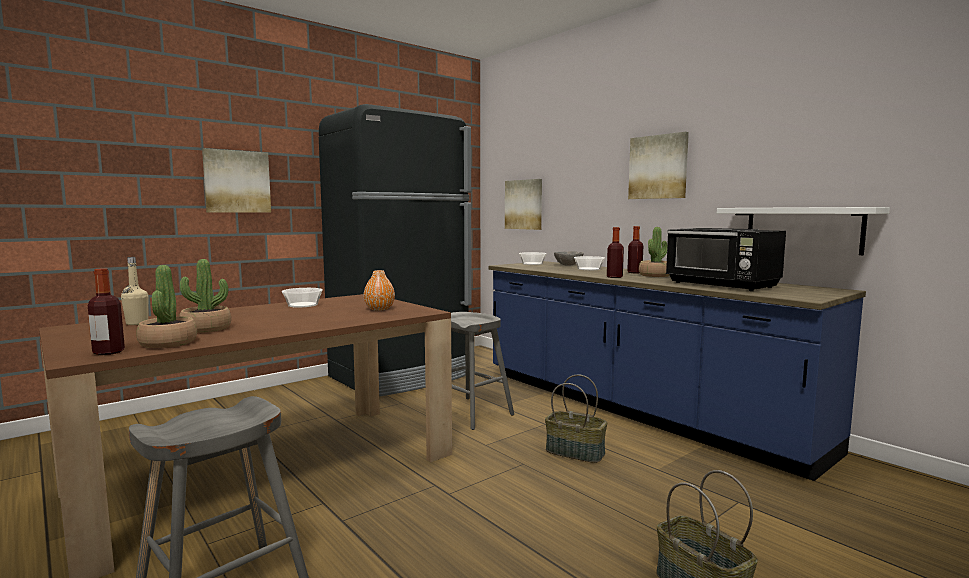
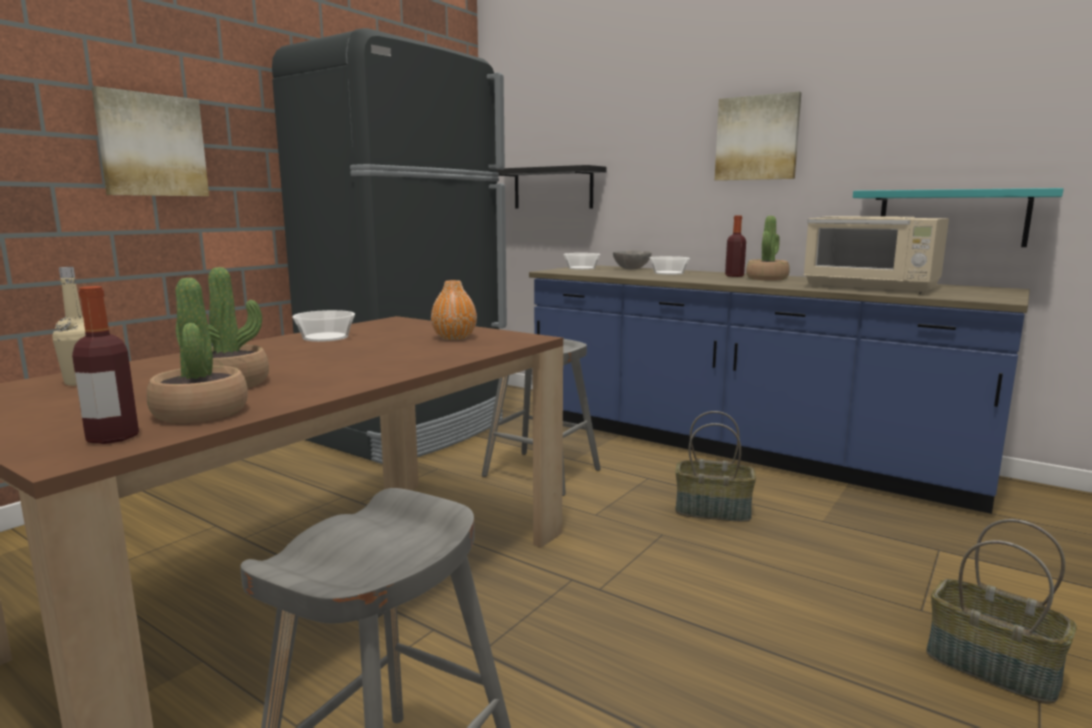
camera: 15 degrees left, 5 degrees up
picture [505,179,542,230] -> black shelf [497,165,607,209]
bottle [607,227,624,278] -> none
black microwave [666,228,786,291] -> beige microwave [804,216,949,294]
white shelf [717,207,890,255] -> turquoise shelf [853,188,1064,247]

